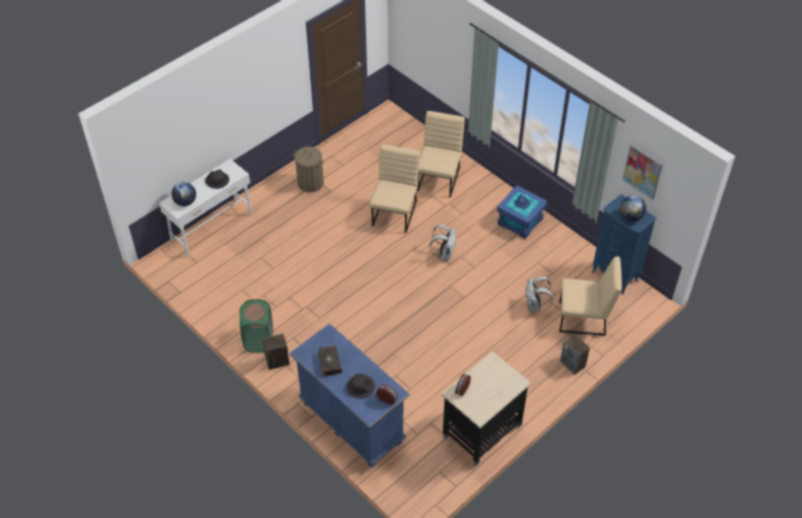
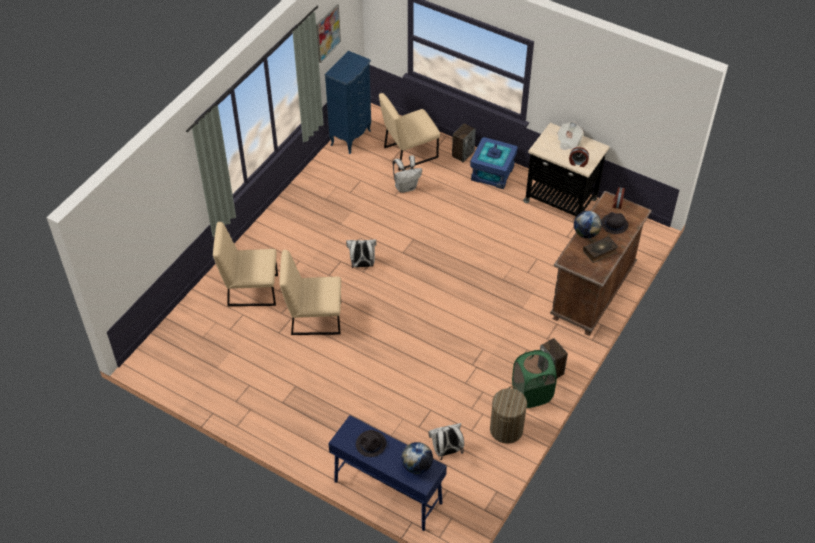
camera: 105 degrees left, 0 degrees up
white console table [159,159,253,257] -> blue console table [328,415,447,531]
blue dresser [289,323,410,468] -> brown dresser [550,191,652,336]
laundry basket [294,147,324,193] -> laundry basket moved to [490,386,527,444]
blue storage box [497,186,547,239] -> blue storage box moved to [470,137,518,189]
beige chair [559,256,622,336] -> beige chair turned 105 degrees counterclockwise [379,93,440,171]
globe [620,195,646,221] -> globe moved to [574,211,602,238]
none -> white backpack [428,423,464,460]
none -> newspaper [557,121,584,150]

